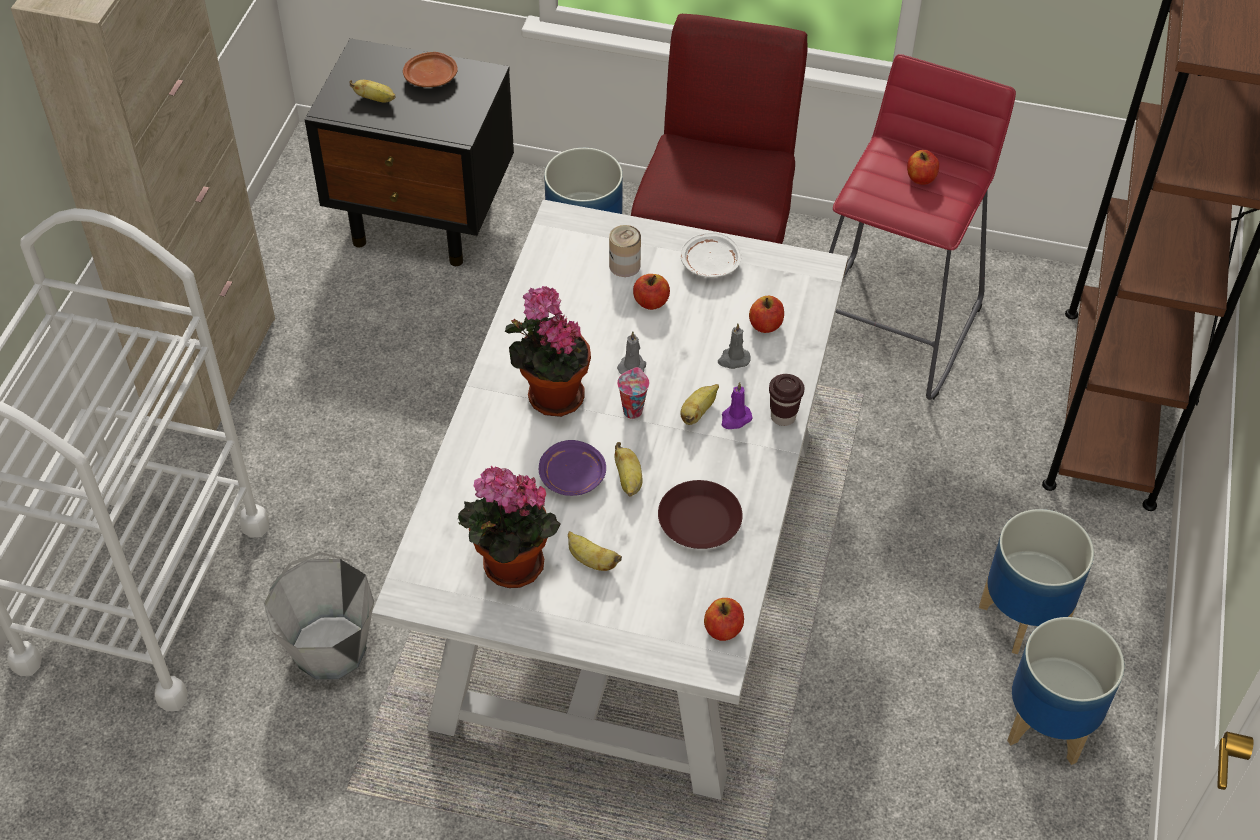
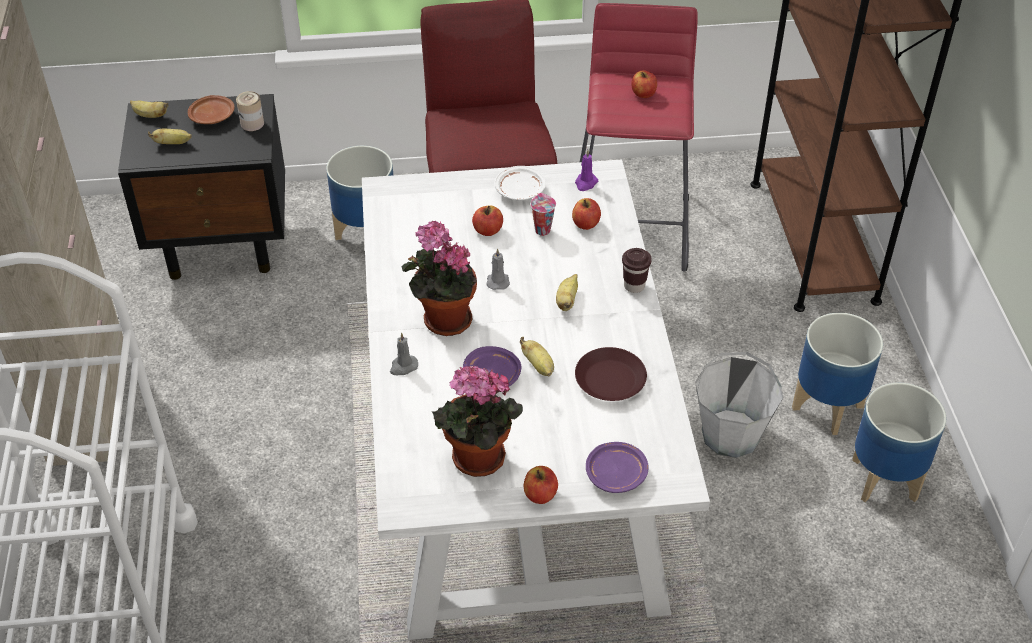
camera: 20 degrees left, 5 degrees down
grey bucket [264,552,374,680] -> grey bucket moved to [695,352,784,458]
banana [568,531,622,571] -> banana moved to [130,100,169,118]
can [609,225,641,277] -> can moved to [236,91,264,131]
cup [617,367,649,419] -> cup moved to [530,193,556,236]
apple [704,598,744,641] -> apple moved to [524,466,558,504]
grey candle [718,323,751,369] -> grey candle moved to [390,332,418,375]
purple candle [722,382,753,429] -> purple candle moved to [575,150,598,191]
none -> purple plate [586,442,649,493]

